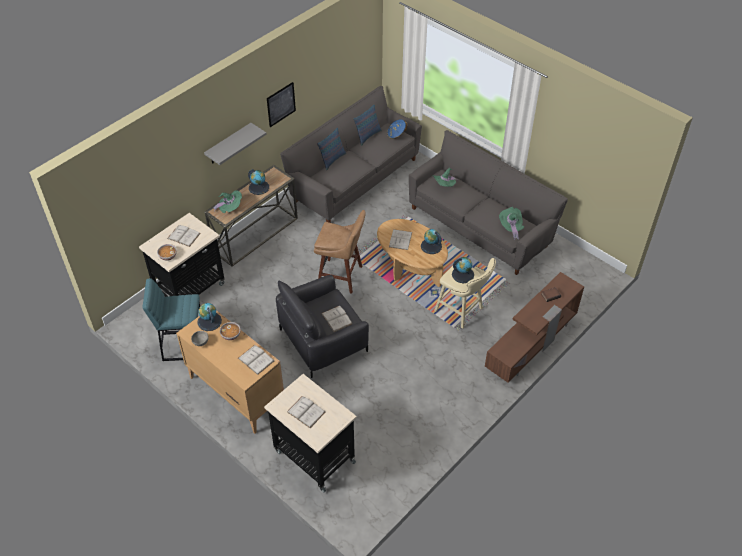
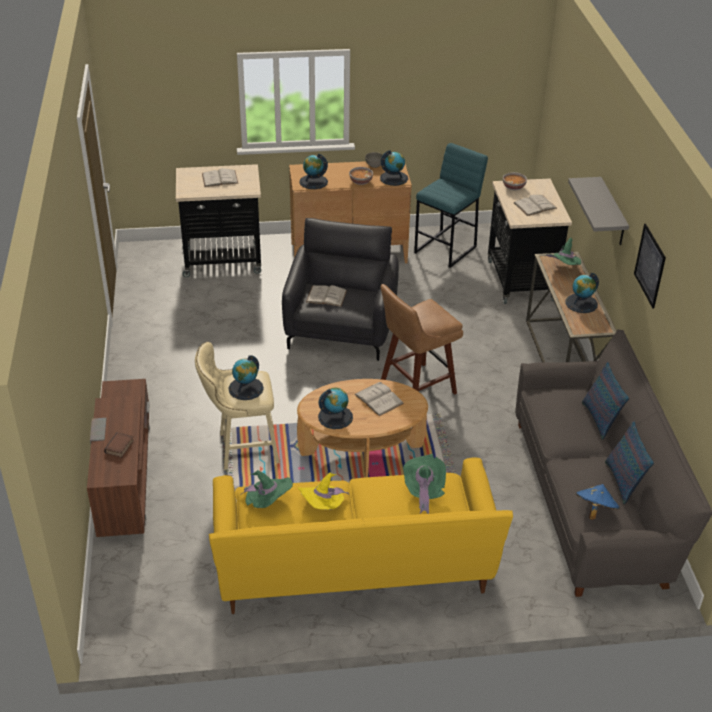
camera: 130 degrees right, 10 degrees down
white book [238,345,274,375] -> globe [299,154,328,189]
grey sofa [409,130,568,275] -> yellow sofa [208,458,513,614]
none -> yellow hat [298,473,349,510]

